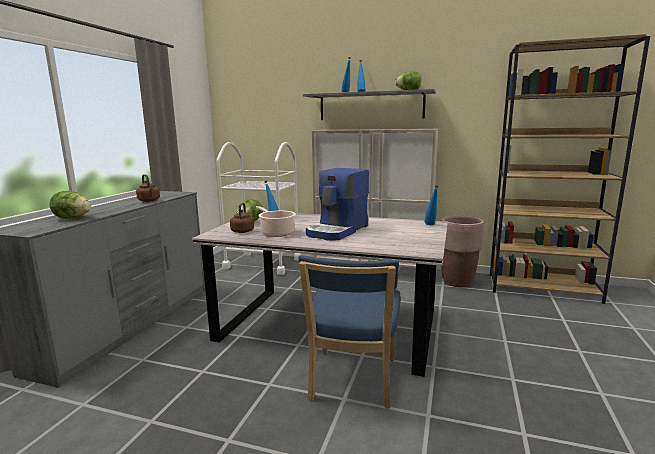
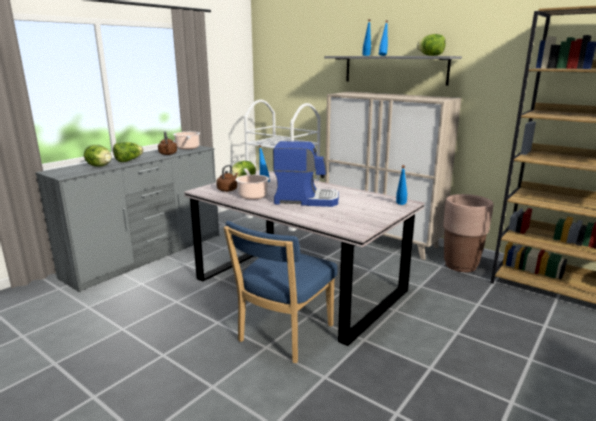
camera: 20 degrees right, 5 degrees up
coffee machine [306,168,369,241] -> coffee machine turned 135 degrees counterclockwise [273,141,339,207]
none -> lettuce [113,142,143,162]
none -> cooking pot [173,132,200,149]

